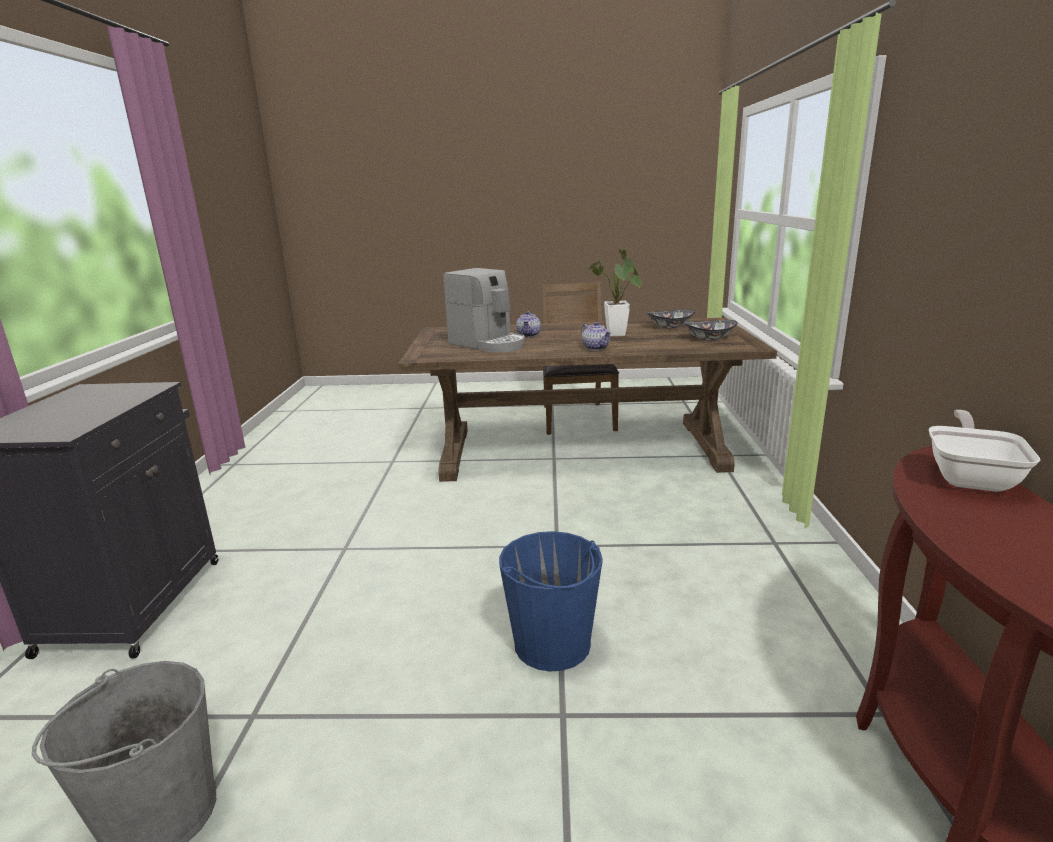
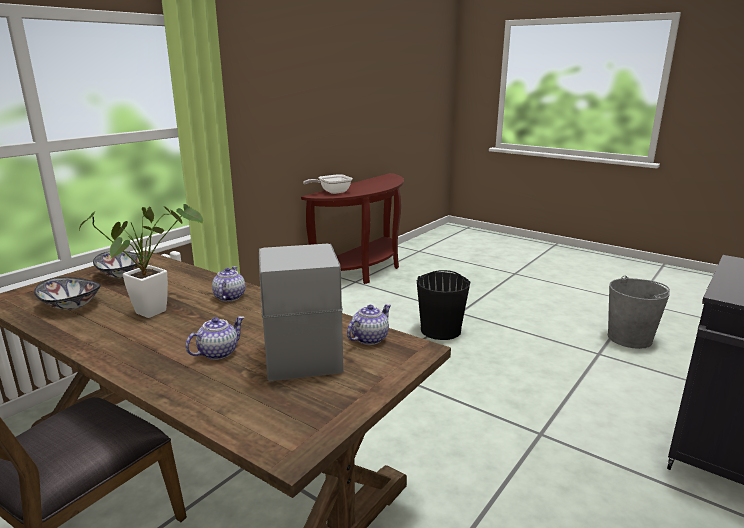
camera: 145 degrees left, 0 degrees up
blue bucket [499,531,603,672] -> black bucket [417,270,471,340]
none -> teapot [347,304,391,345]

